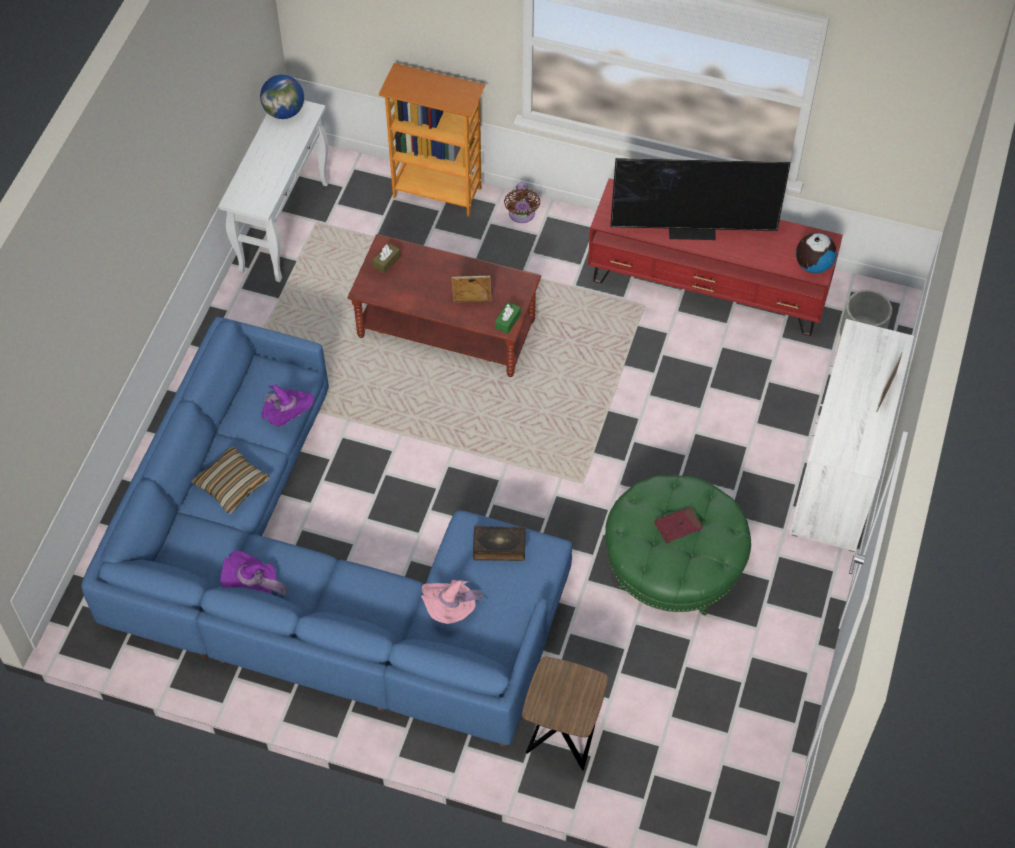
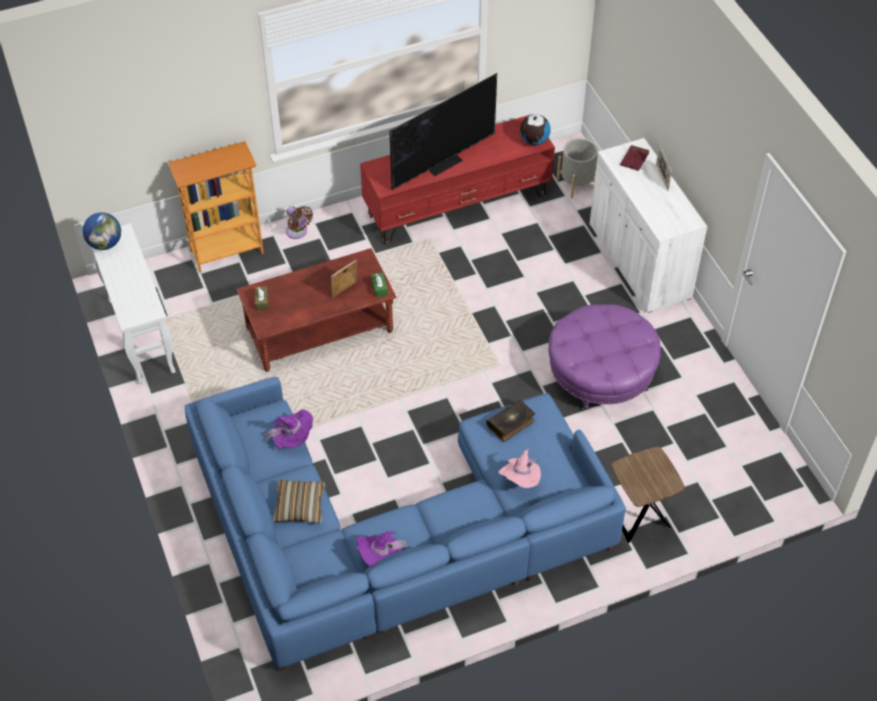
camera: 40 degrees left, 5 degrees down
green ottoman [605,475,751,615] -> purple ottoman [548,304,661,410]
red book [654,507,703,543] -> red book moved to [620,145,650,171]

